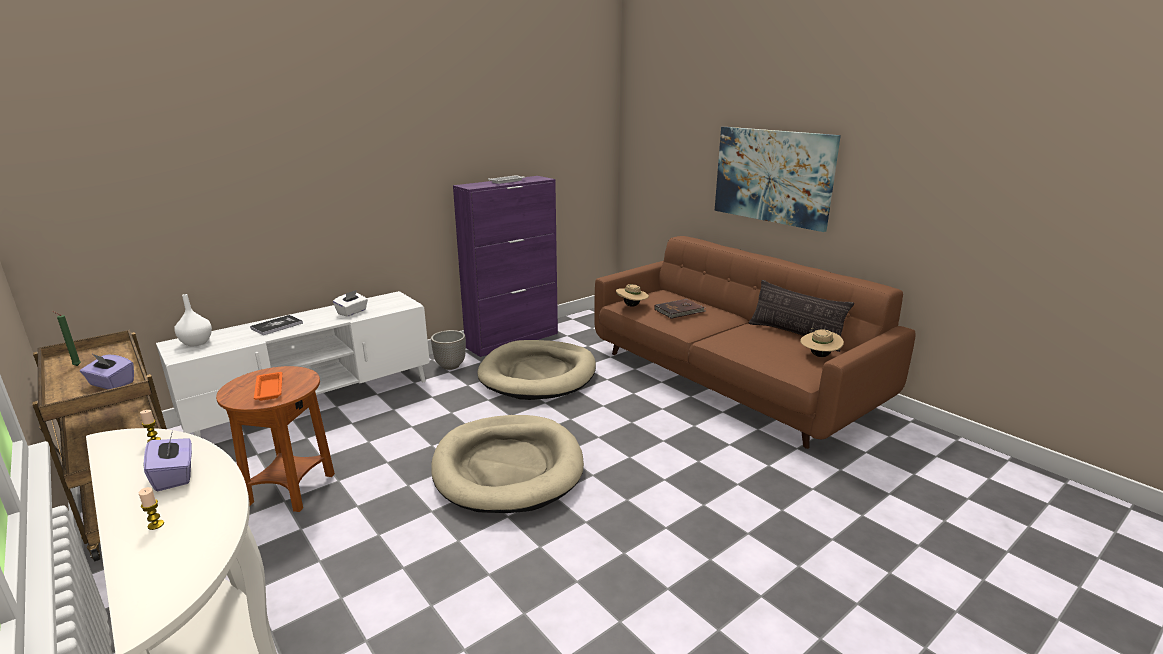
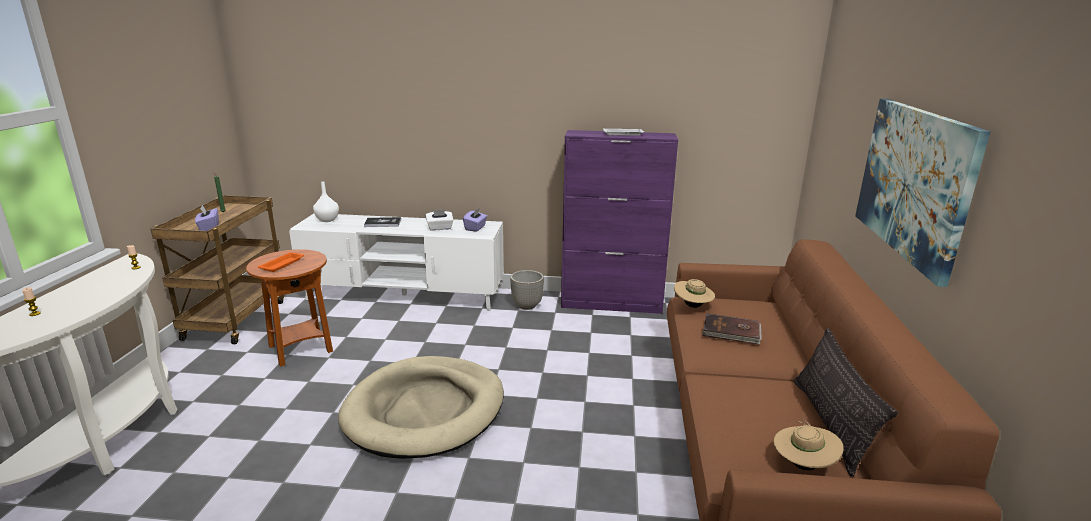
camera: 45 degrees right, 0 degrees up
purple tissue box [144,431,192,491] -> purple tissue box moved to [463,208,487,232]
beige dog bed [477,340,596,400] -> none

